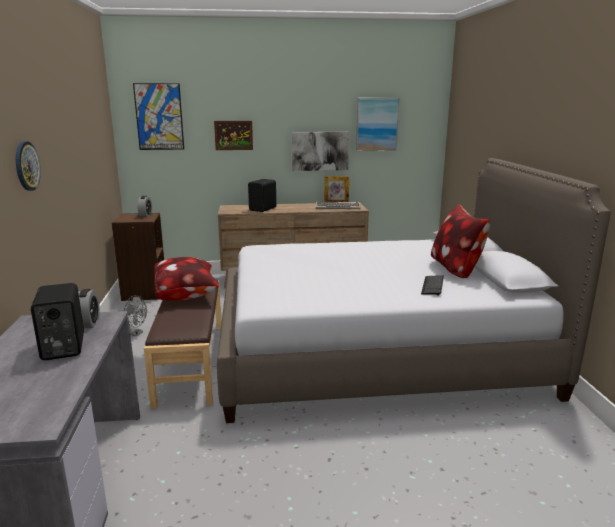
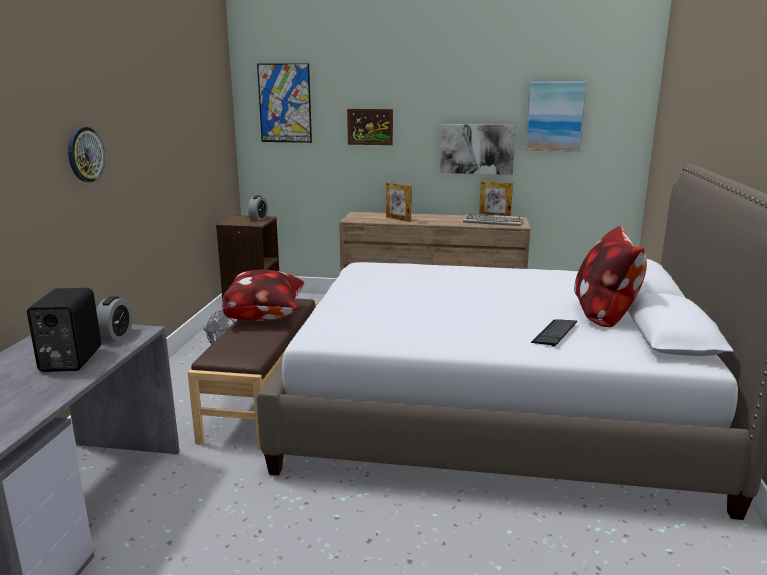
camera: 15 degrees right, 0 degrees up
black speaker [248,179,276,212] -> picture frame [386,182,412,222]

